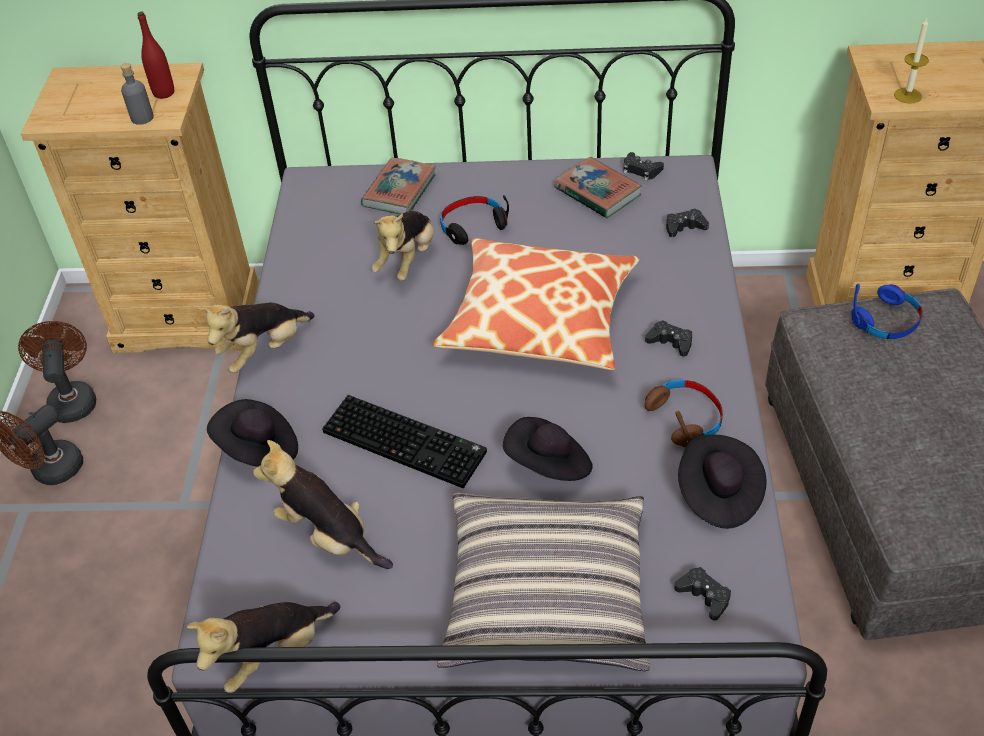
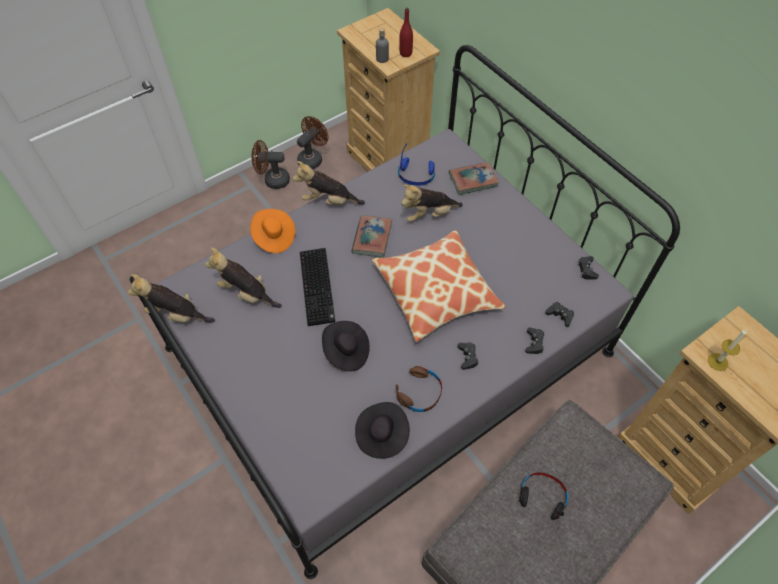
camera: 50 degrees right, 10 degrees up
black hat [207,399,298,467] -> orange hat [250,209,295,253]
plush toy [253,440,393,569] -> plush toy turned 60 degrees counterclockwise [205,247,282,308]
pillow [437,493,650,671] -> none
black headphones [440,195,509,245] -> black headphones moved to [519,472,568,520]
book [554,157,642,218] -> book moved to [351,215,392,258]
black game controller [674,567,731,621] -> black game controller moved to [525,327,545,354]
blue headphones [852,284,923,339] -> blue headphones moved to [398,143,435,186]

